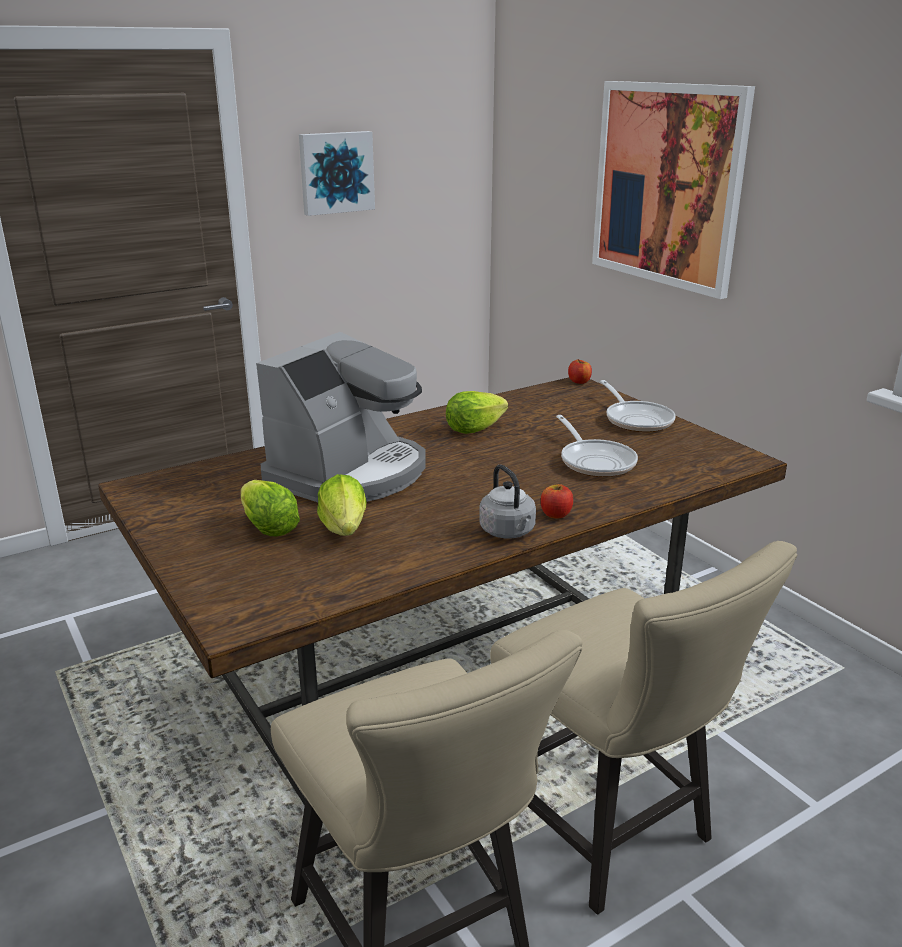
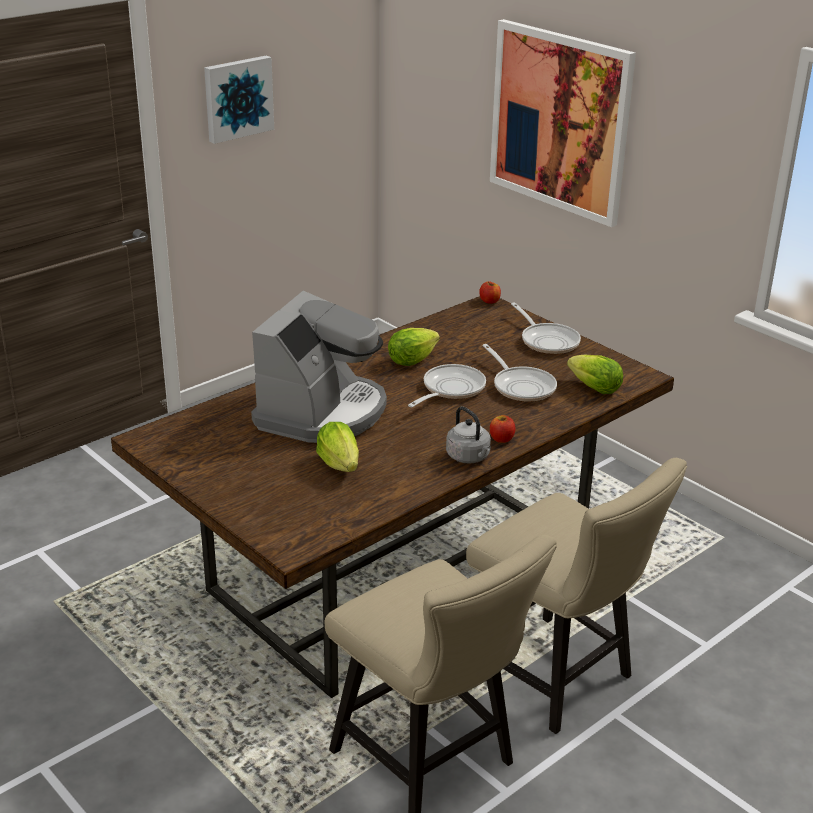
camera: 10 degrees left, 5 degrees up
lettuce [241,480,300,536] -> lettuce moved to [567,354,623,394]
none -> frying pan [408,364,486,407]

